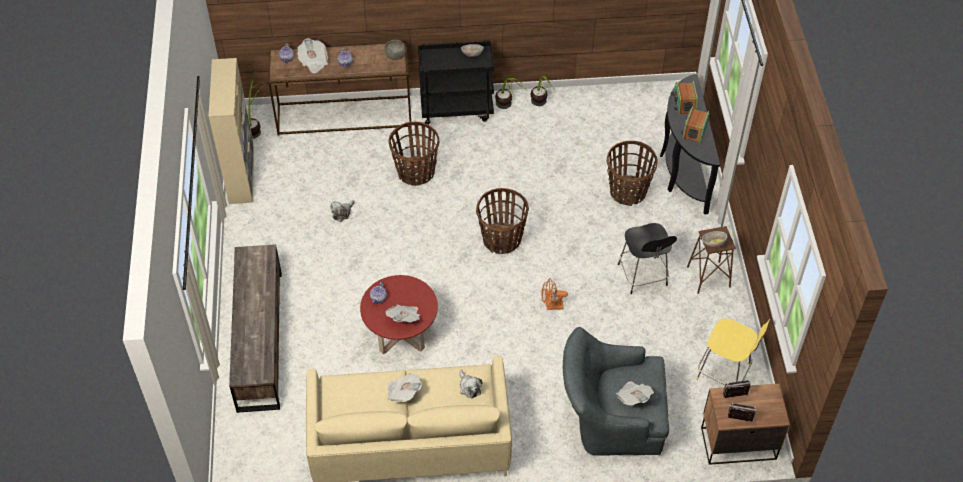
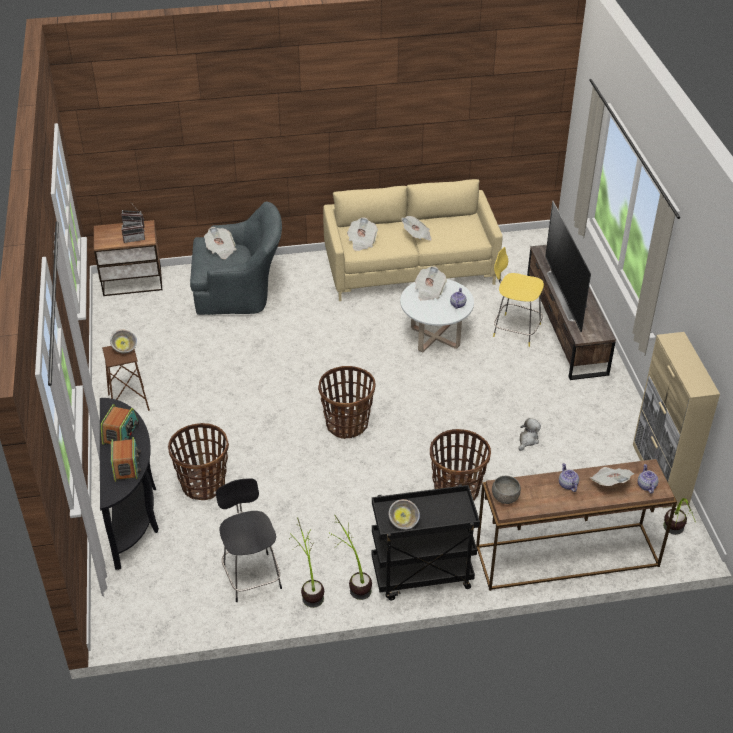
camera: 175 degrees right, 10 degrees down
red coffee table [360,275,438,354] -> white coffee table [400,279,474,352]
plush toy [460,370,483,399] -> newspaper [347,218,378,251]
orange fan [541,278,568,310] -> none
black stool [618,223,677,294] -> black stool moved to [216,478,282,602]
yellow stool [696,318,770,385] -> yellow stool moved to [493,247,544,347]
none -> television [545,201,591,332]

